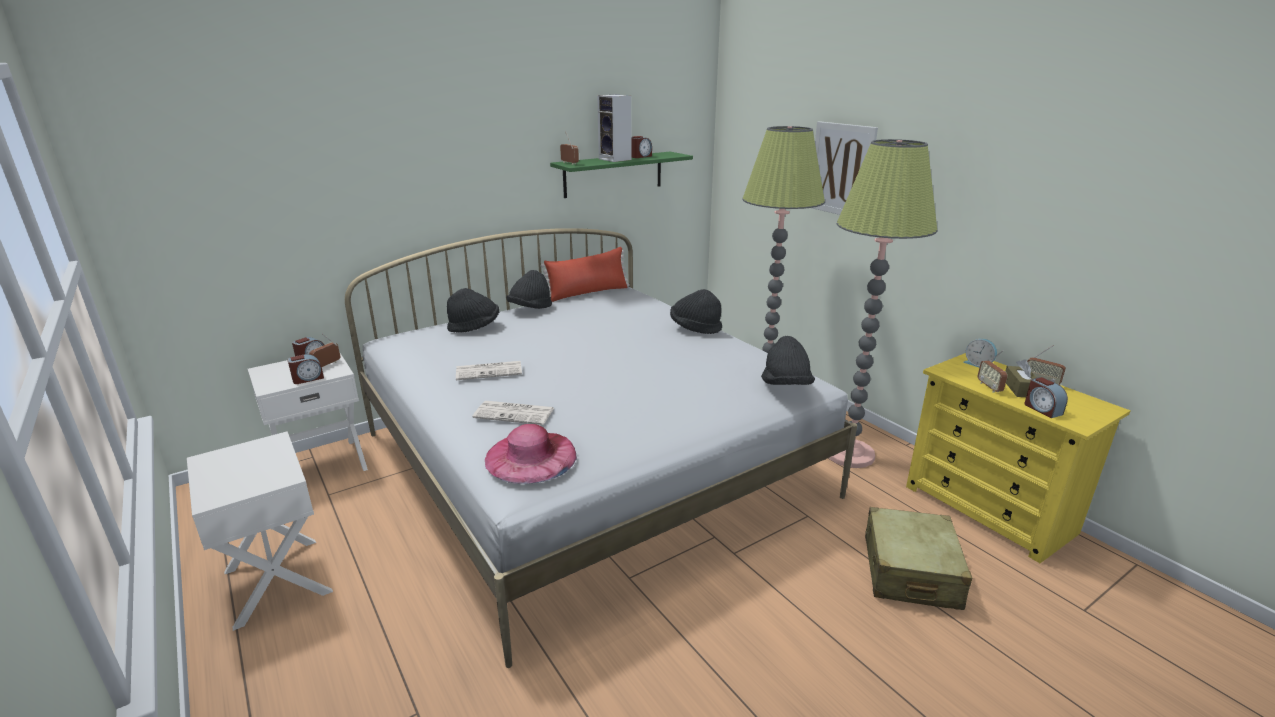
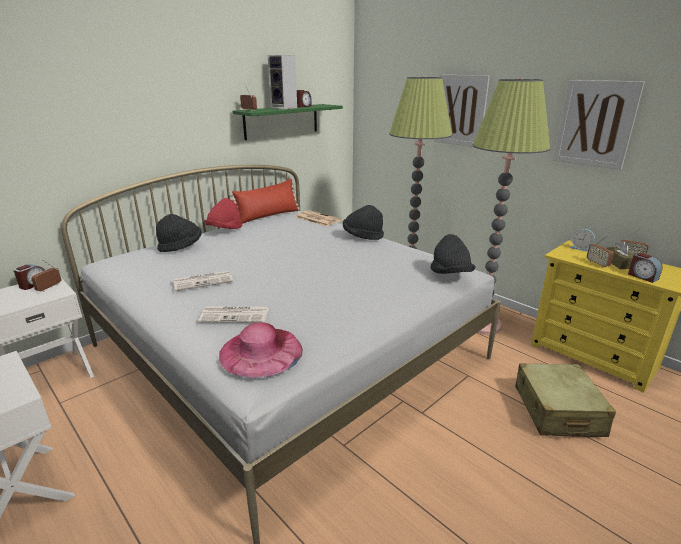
camera: 10 degrees left, 0 degrees up
alarm clock [287,354,324,384] -> none
black hat [506,270,552,309] -> red hat [204,198,242,229]
none -> newspaper [295,210,342,226]
none -> picture [553,80,645,170]

